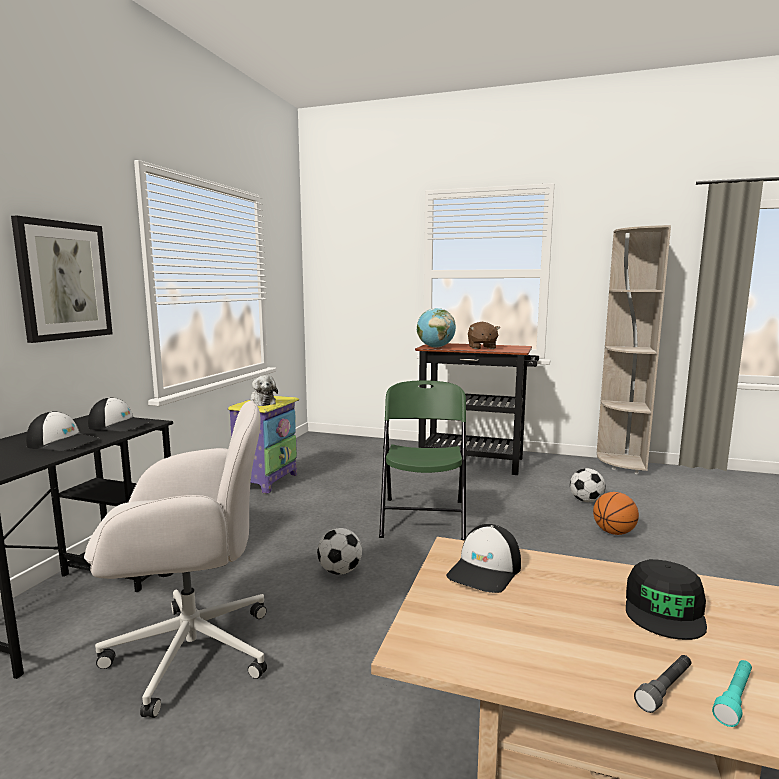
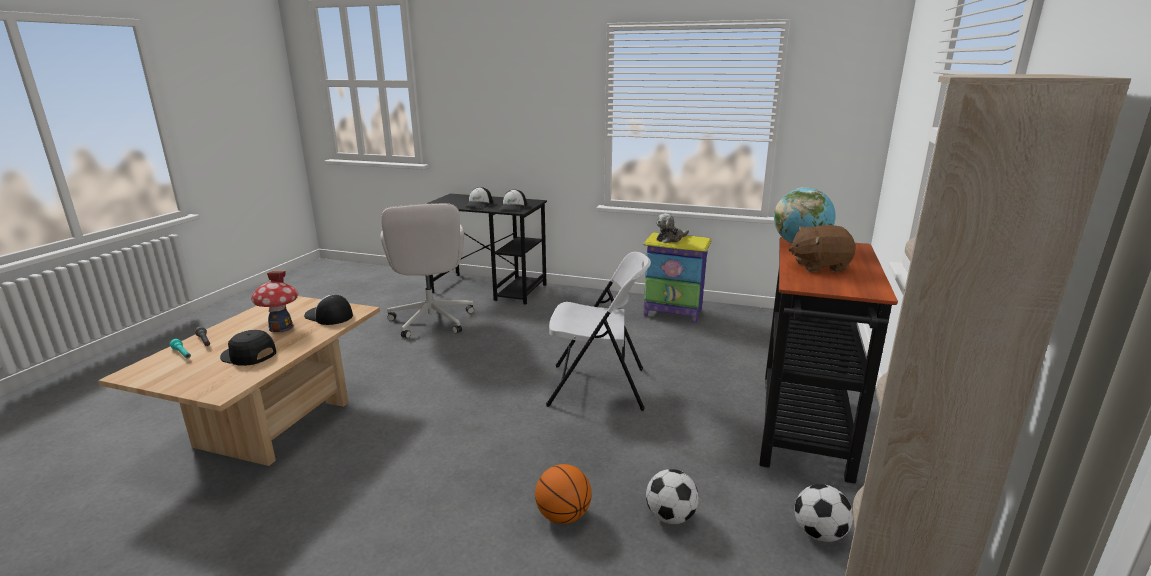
camera: 90 degrees right, 10 degrees up
picture [11,216,113,343] -> none
football [317,528,362,575] -> football moved to [795,484,853,542]
green chair [379,380,467,541] -> white chair [546,252,651,411]
none -> toy house [251,271,298,332]

